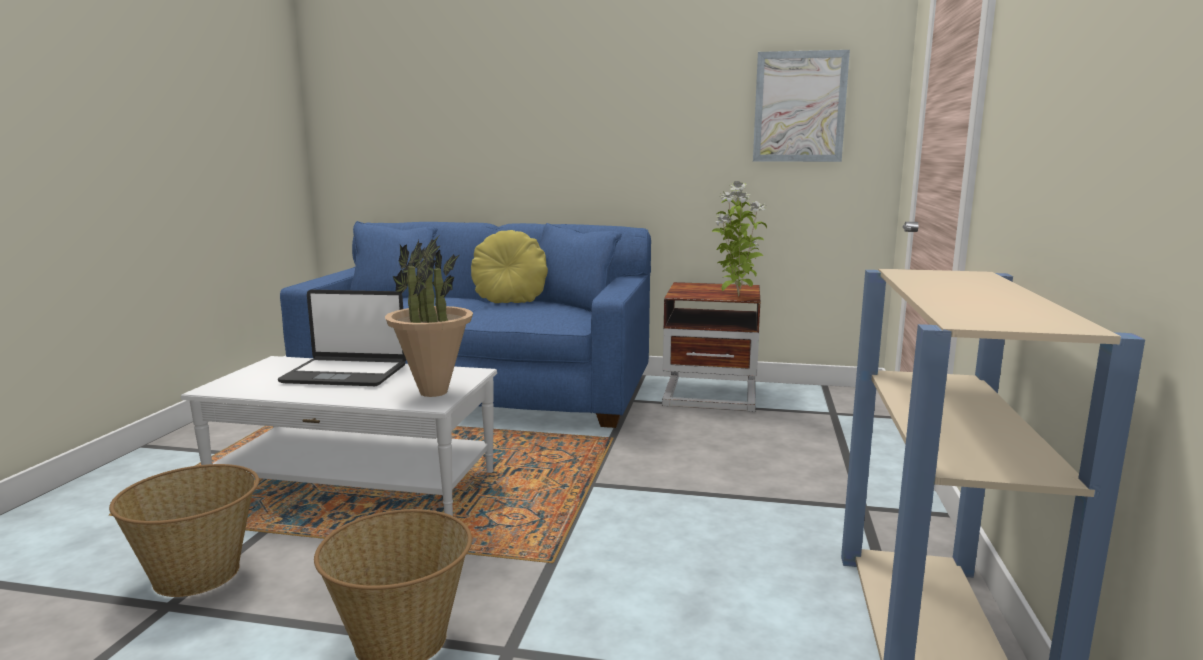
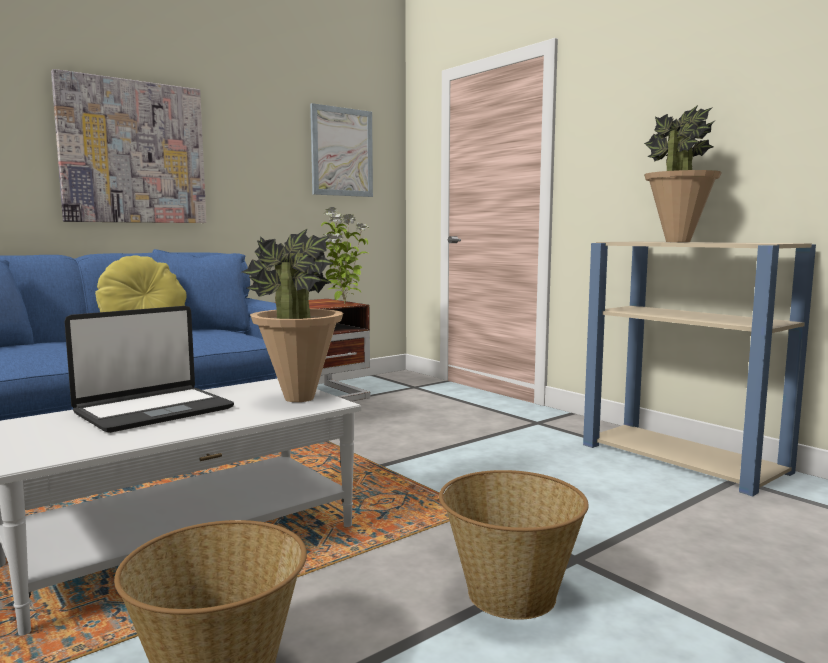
camera: 50 degrees left, 5 degrees down
none -> picture [51,69,206,223]
none -> potted plant [644,105,722,242]

